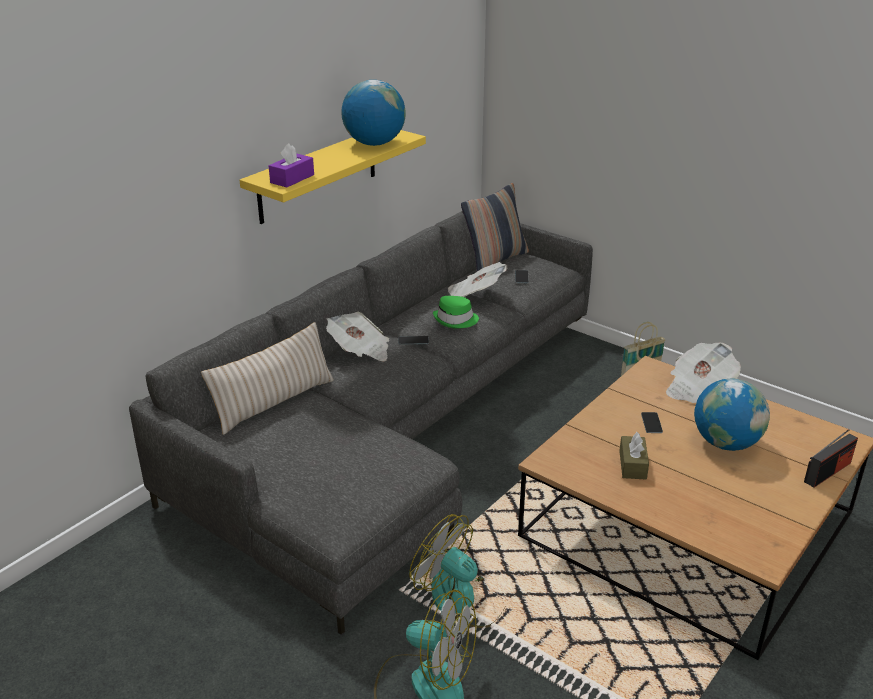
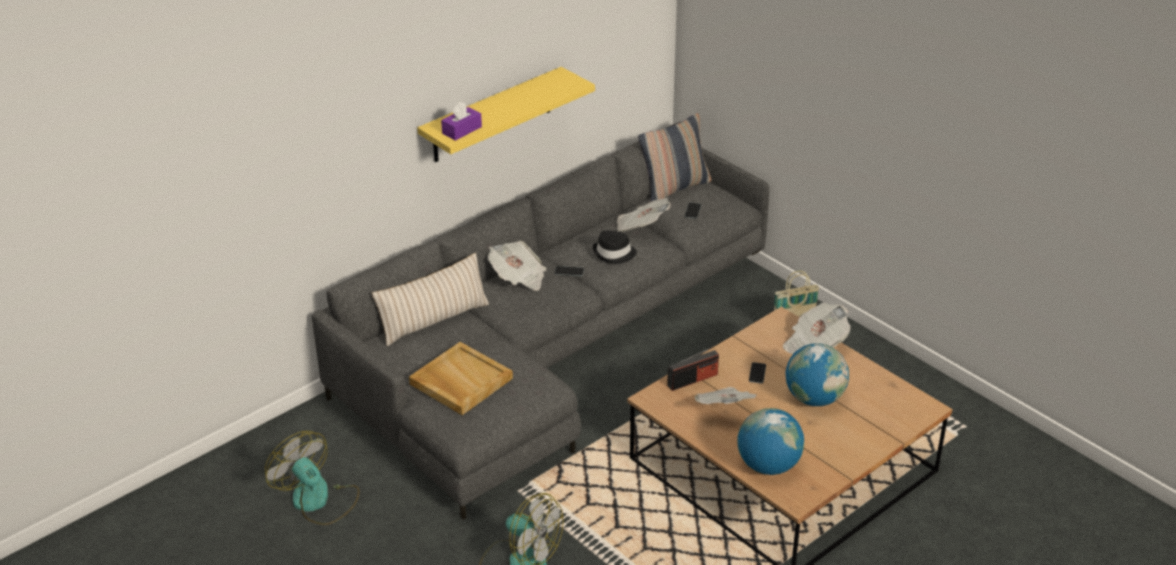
camera: 10 degrees right, 5 degrees up
globe [341,80,405,146] -> globe moved to [737,408,804,475]
fan [409,514,503,628] -> fan moved to [265,431,360,525]
green hat [433,296,479,328] -> black hat [593,230,637,263]
brown tissue box [619,432,649,480] -> newspaper [695,387,757,404]
radio [804,429,858,488] -> radio moved to [667,346,719,391]
none -> beige tray [409,342,513,415]

